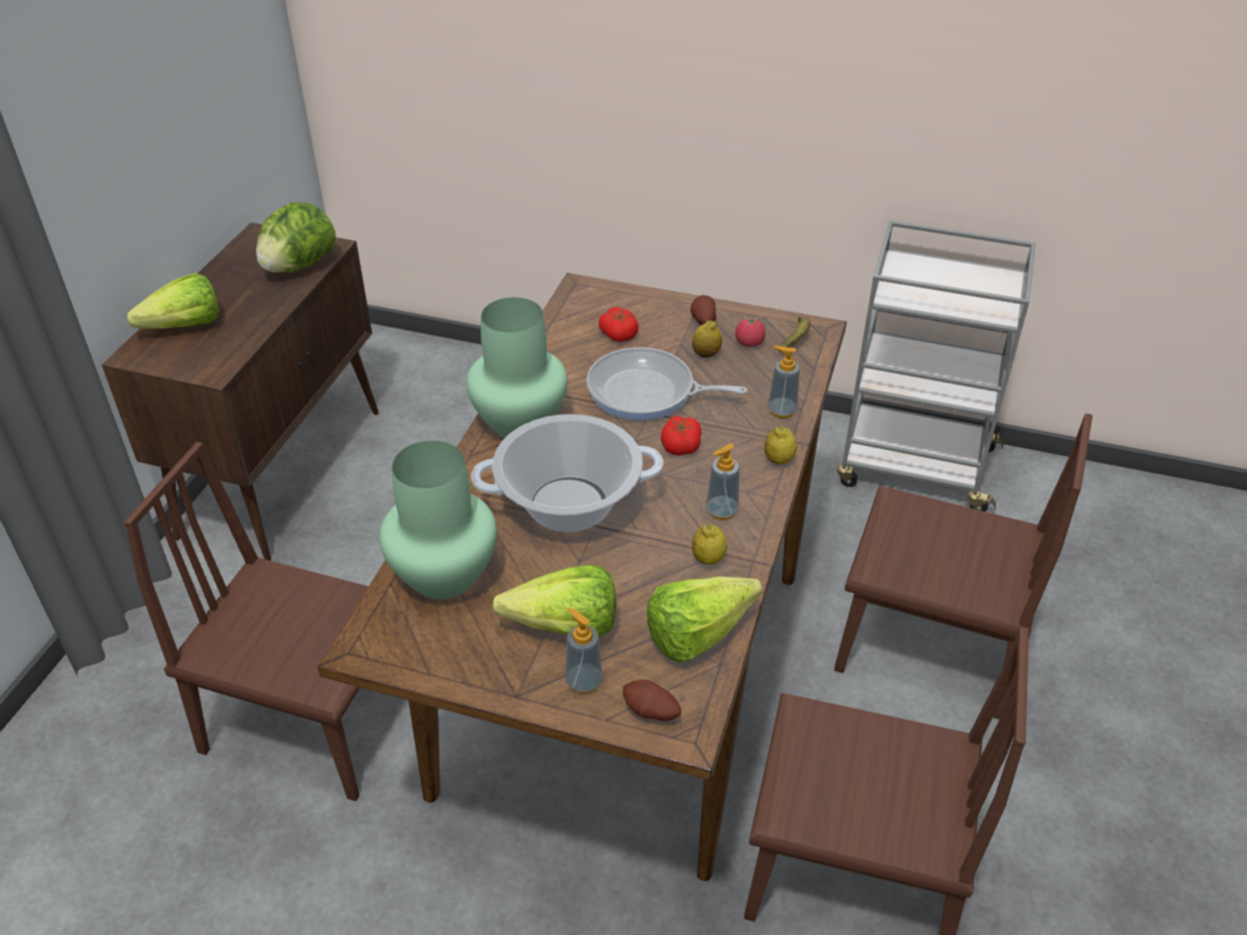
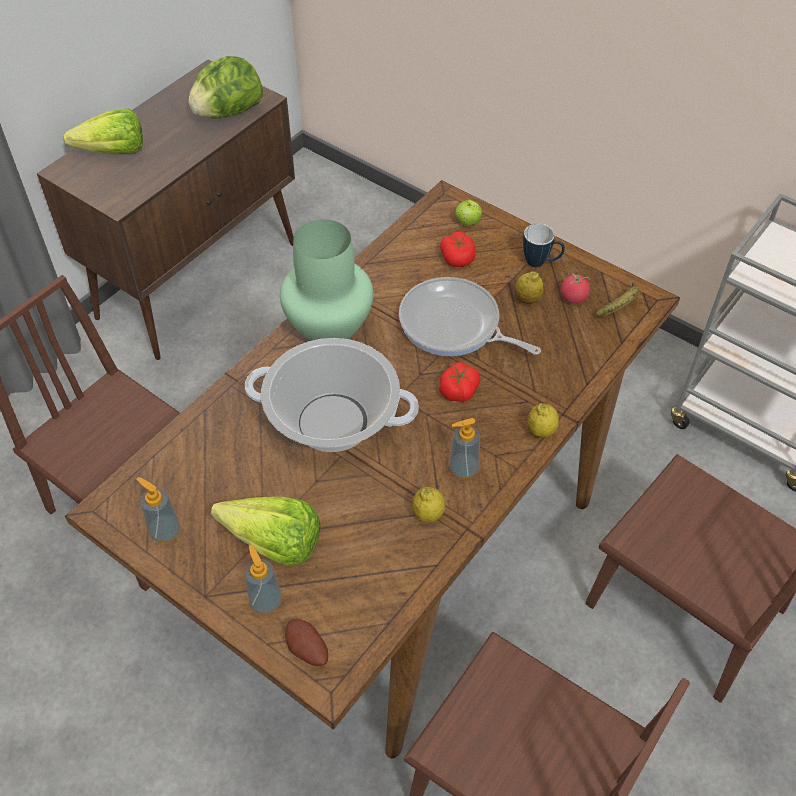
camera: 20 degrees right, 10 degrees up
green vase [379,441,497,599] -> none
lettuce [647,576,762,663] -> none
potato [690,295,716,325] -> mug [523,223,565,267]
soap dispenser [768,346,800,418] -> soap dispenser moved to [136,477,181,543]
none -> apple [455,200,482,226]

